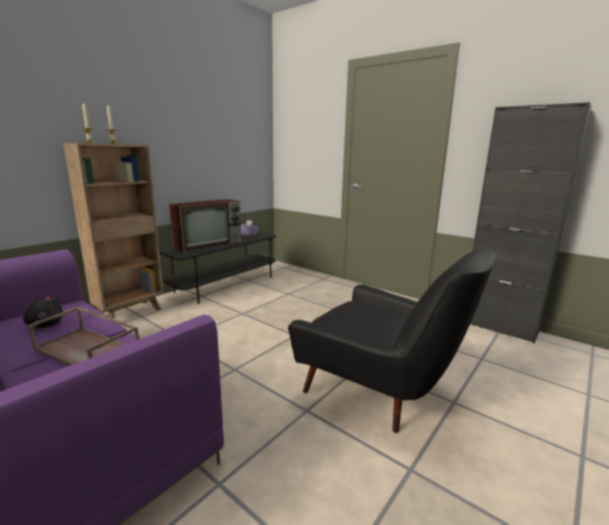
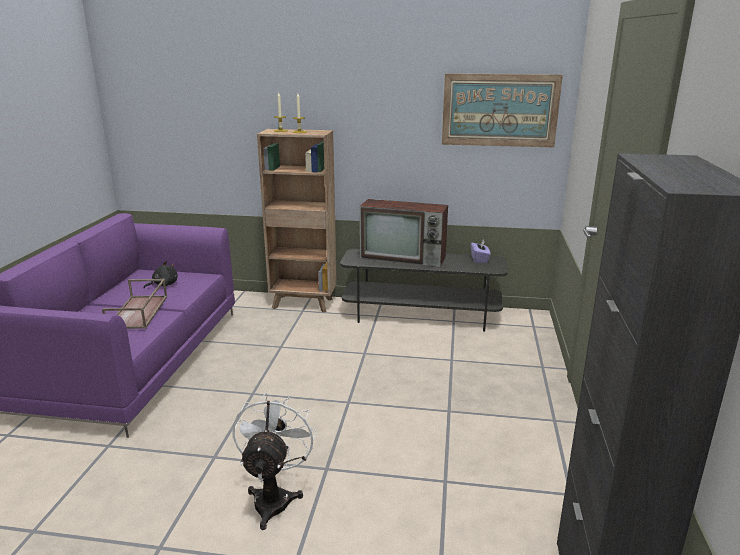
camera: 60 degrees right, 5 degrees up
black armchair [288,249,497,433] -> white fan [233,393,316,530]
none -> picture [442,73,563,147]

